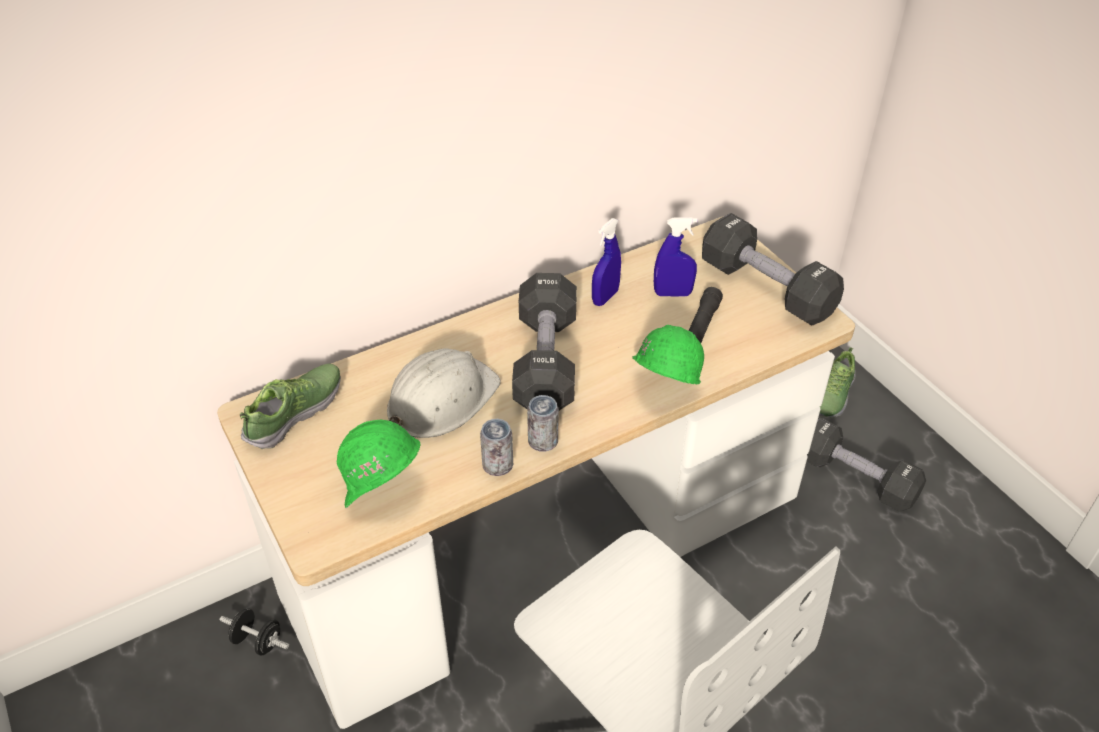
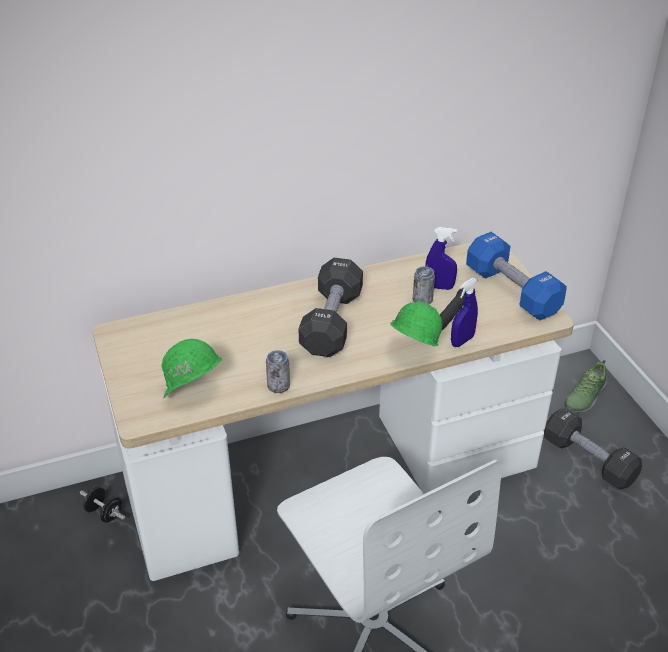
camera: 10 degrees right, 5 degrees down
shoe [240,363,341,449] -> none
white hard hat [387,348,501,438] -> none
can [527,395,559,452] -> can moved to [413,266,435,304]
blue spray bottle [592,218,621,306] -> blue spray bottle moved to [451,278,478,347]
black dumbbell [702,213,844,326] -> blue dumbbell [466,232,567,320]

